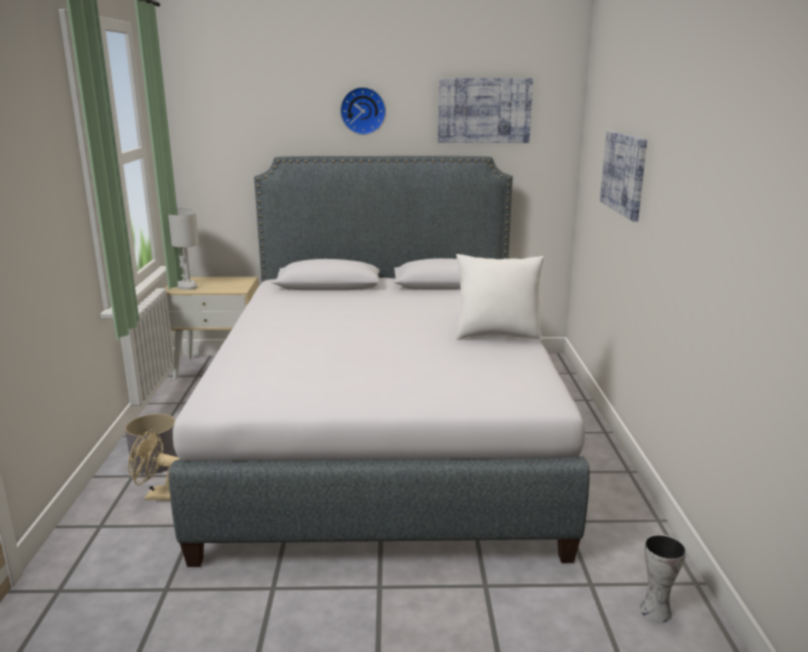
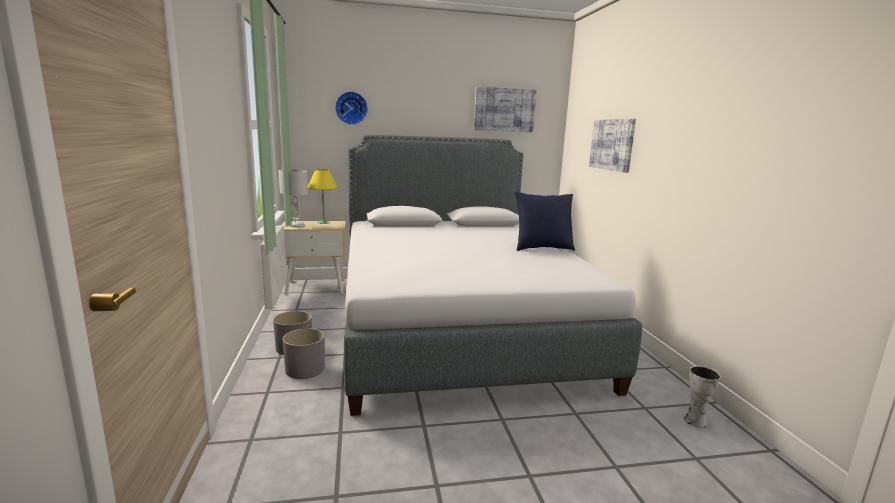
camera: 10 degrees left, 5 degrees down
beige fan [128,429,180,501] -> grey planter [283,328,325,379]
wall clock [340,87,386,135] -> wall clock moved to [335,91,368,125]
white pillow [456,254,544,341] -> blue pillow [515,192,575,251]
none -> yellow table lamp [308,169,338,224]

